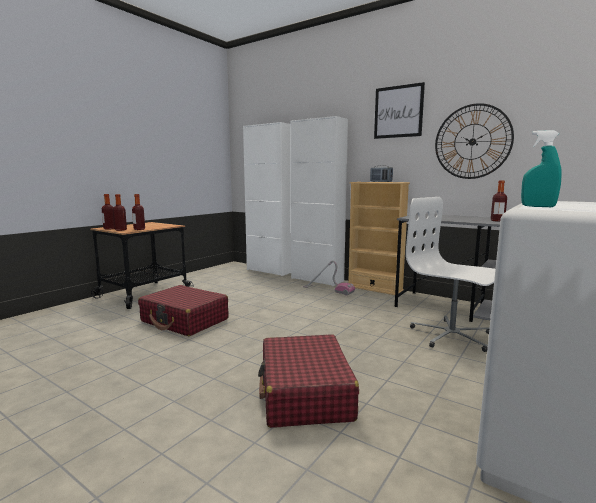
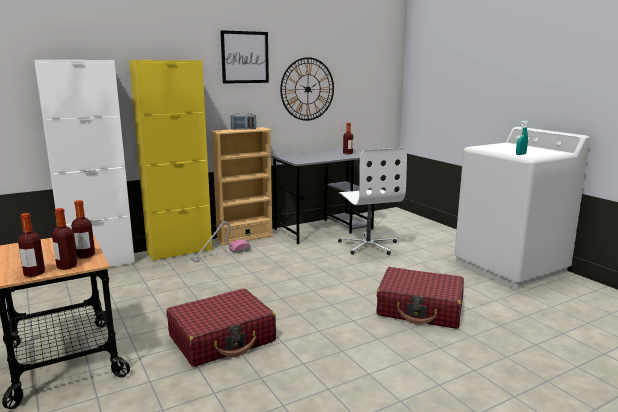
camera: 65 degrees left, 5 degrees up
white cabinet [291,116,348,286] -> yellow cabinet [129,60,212,261]
white office chair [406,197,495,352] -> white office chair turned 90 degrees counterclockwise [338,148,407,255]

